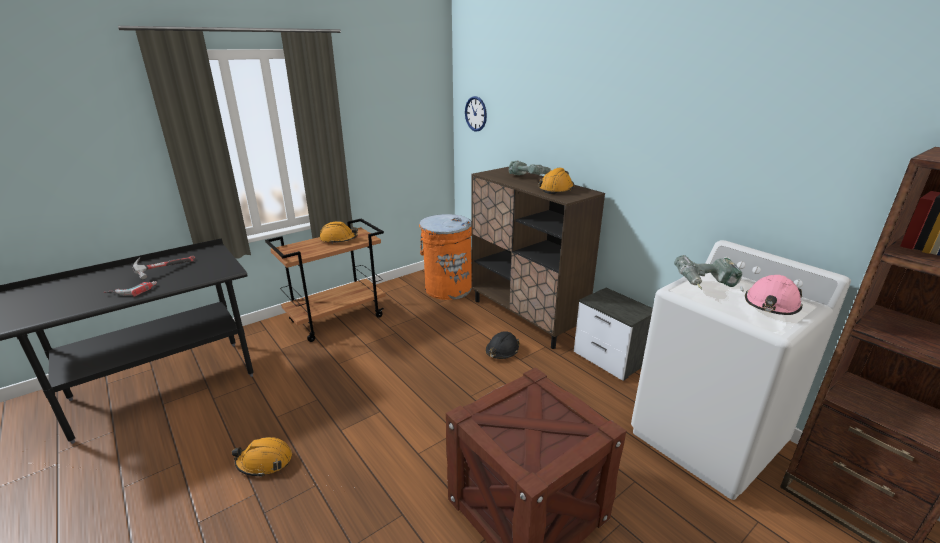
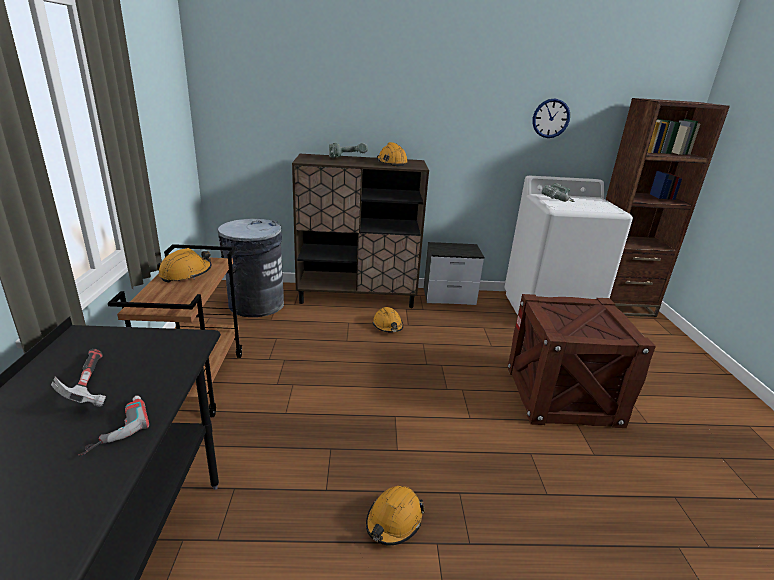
camera: 55 degrees left, 0 degrees up
orange trash can [419,214,472,300] -> grey trash can [217,219,284,317]
wall clock [465,96,487,131] -> wall clock moved to [532,99,570,138]
black hard hat [485,332,520,359] -> orange hard hat [373,307,403,332]
pink hard hat [745,275,803,315] -> none

